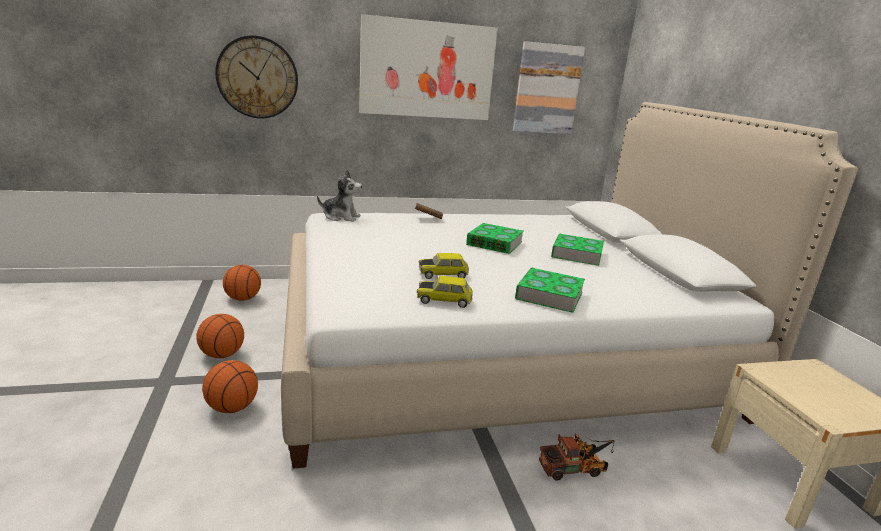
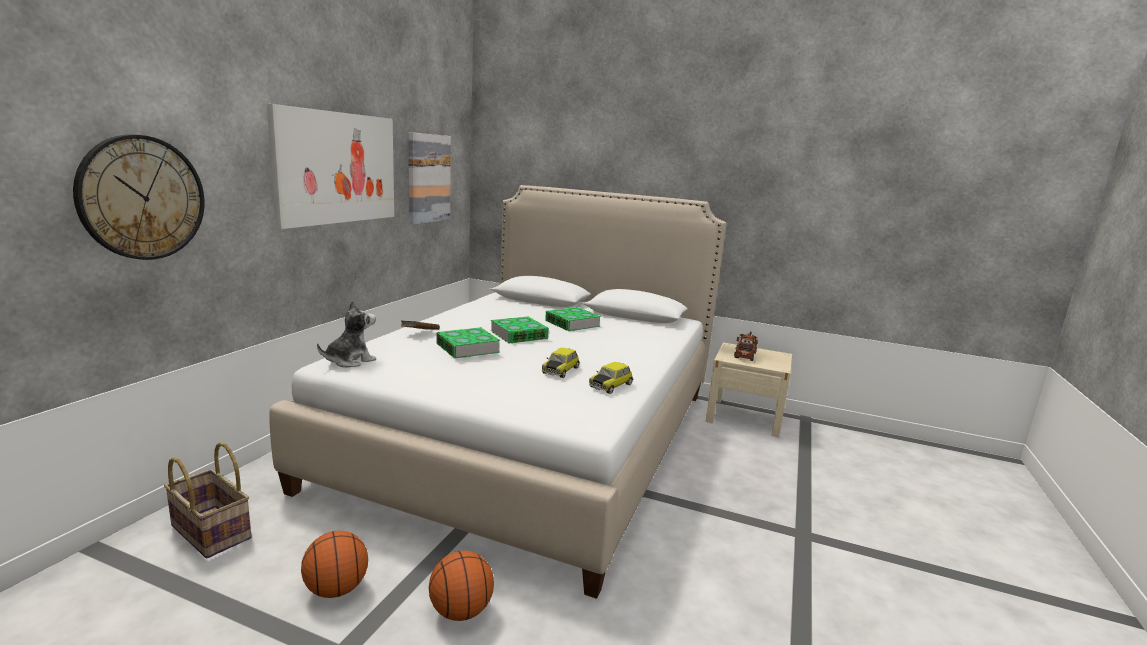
camera: 55 degrees left, 5 degrees down
basketball [223,265,261,301] -> basket [164,442,252,558]
book [515,268,585,313] -> book moved to [437,327,500,358]
toy truck [539,433,614,481] -> toy truck moved to [734,332,758,361]

